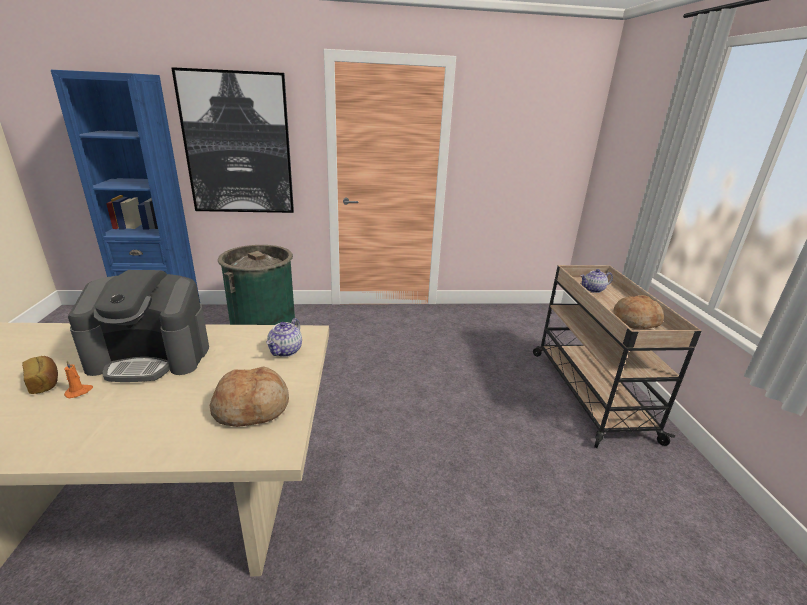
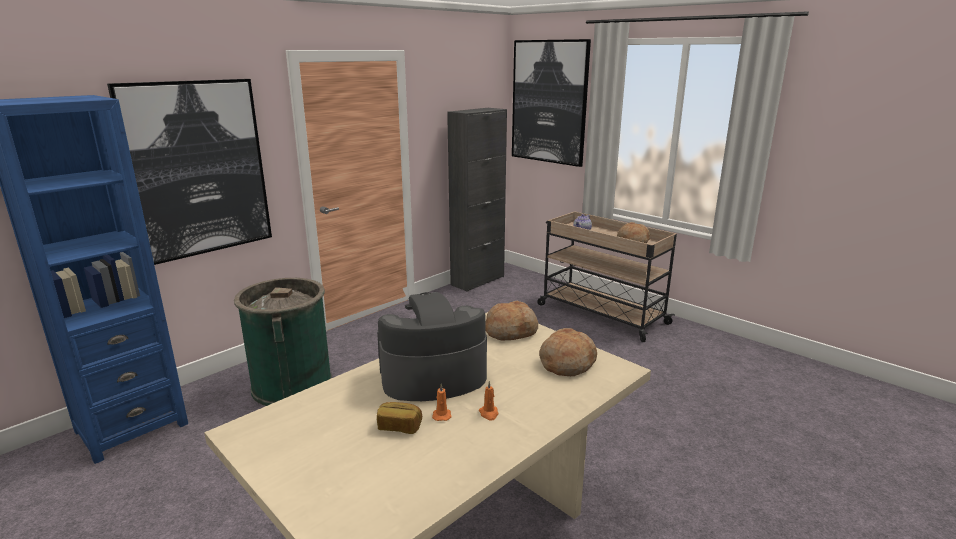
camera: 40 degrees left, 5 degrees down
coffee machine [68,270,209,382] -> coffee machine turned 150 degrees counterclockwise [377,292,487,401]
teapot [267,318,302,357] -> bread [485,301,538,341]
none -> black cabinet [447,108,507,292]
none -> orange candle [479,381,498,421]
none -> picture [512,39,591,167]

